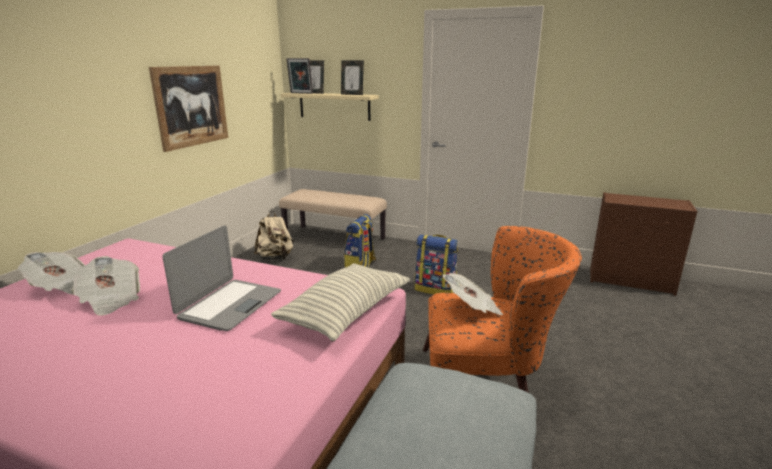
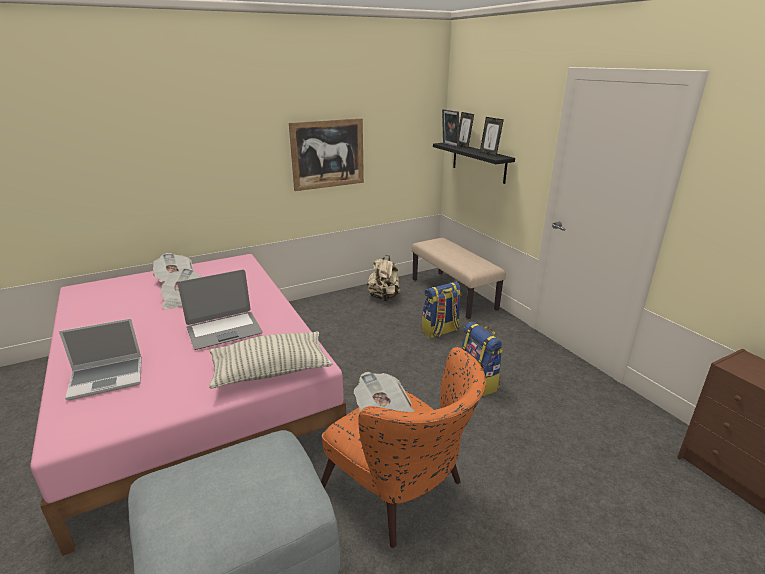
camera: 40 degrees right, 5 degrees up
beige shelf [281,93,379,121] -> black shelf [433,143,515,184]
none -> laptop [59,318,142,400]

